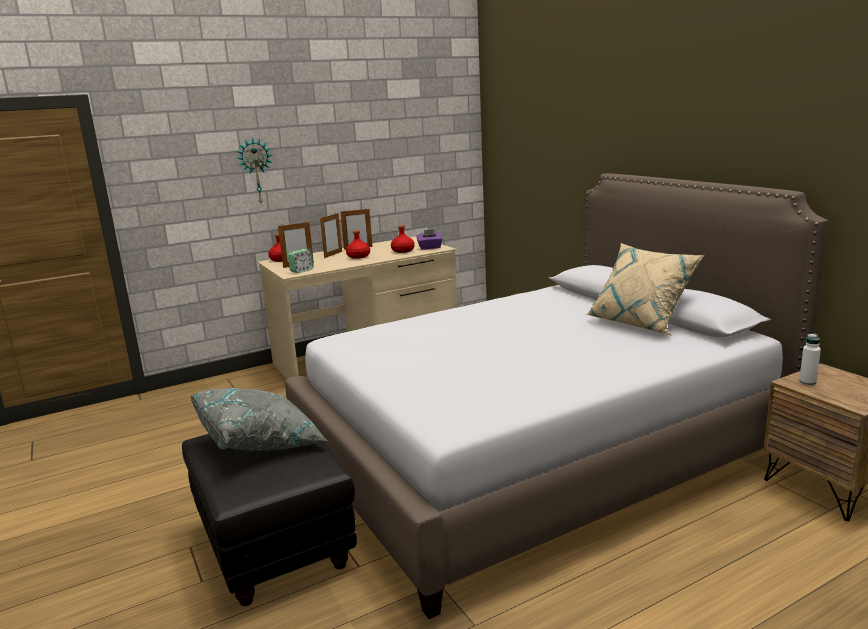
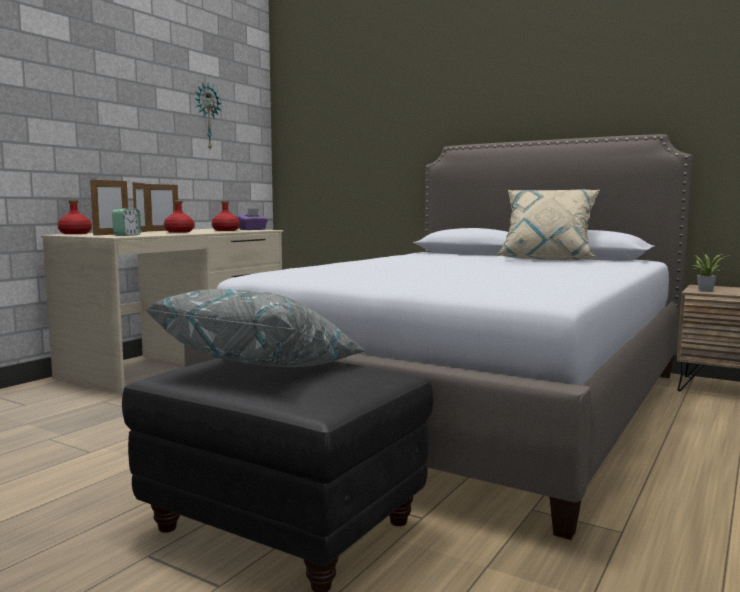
camera: 30 degrees left, 10 degrees down
wall clock [236,137,273,203] -> wall clock moved to [195,82,222,149]
white bottle [799,333,821,385] -> potted plant [693,253,725,291]

